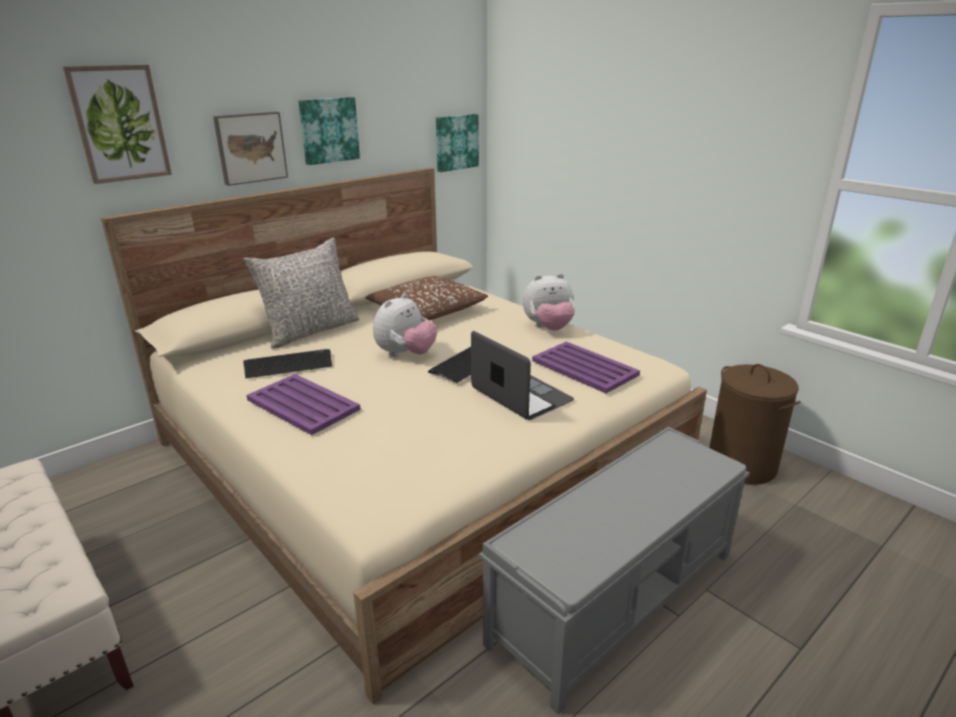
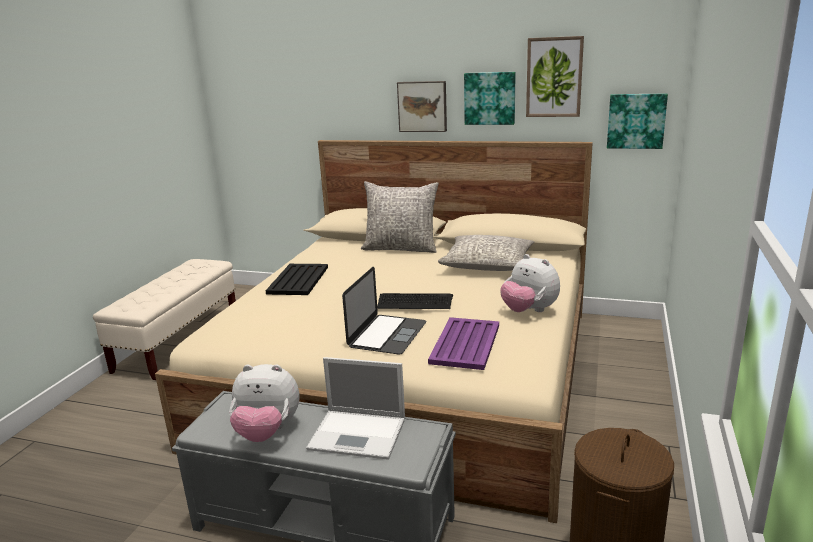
camera: 60 degrees right, 5 degrees down
picture [63,65,172,184] -> picture moved to [526,36,584,117]
keyboard [243,349,332,379] -> none
purple tray [246,374,361,435] -> black tray [265,264,328,295]
brown pillow [365,276,488,321] -> grey pillow [438,235,534,271]
plush toy [373,293,437,357] -> plush toy moved to [229,364,300,442]
none -> laptop [306,357,405,460]

